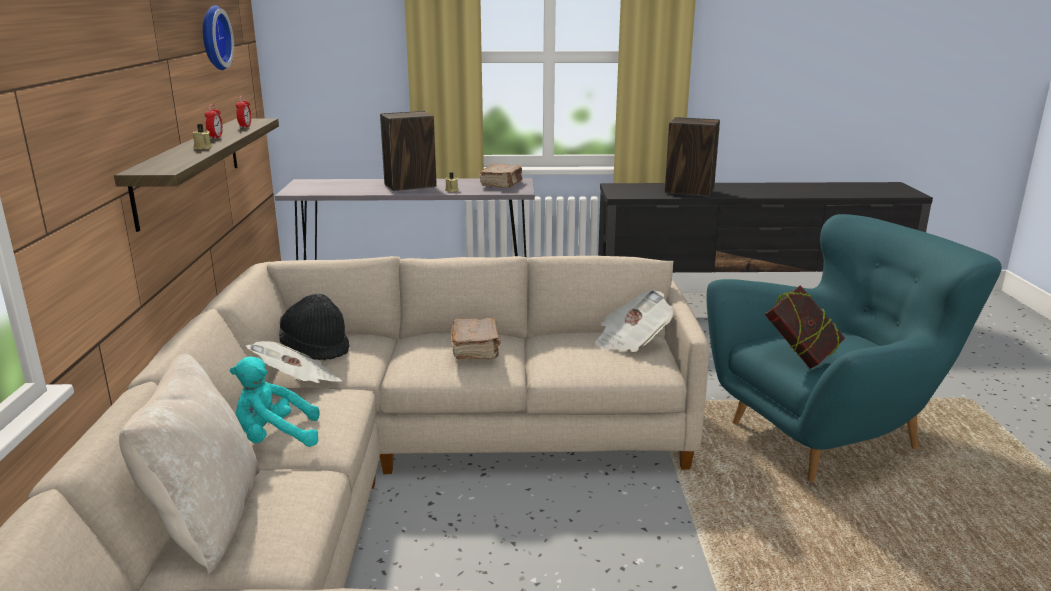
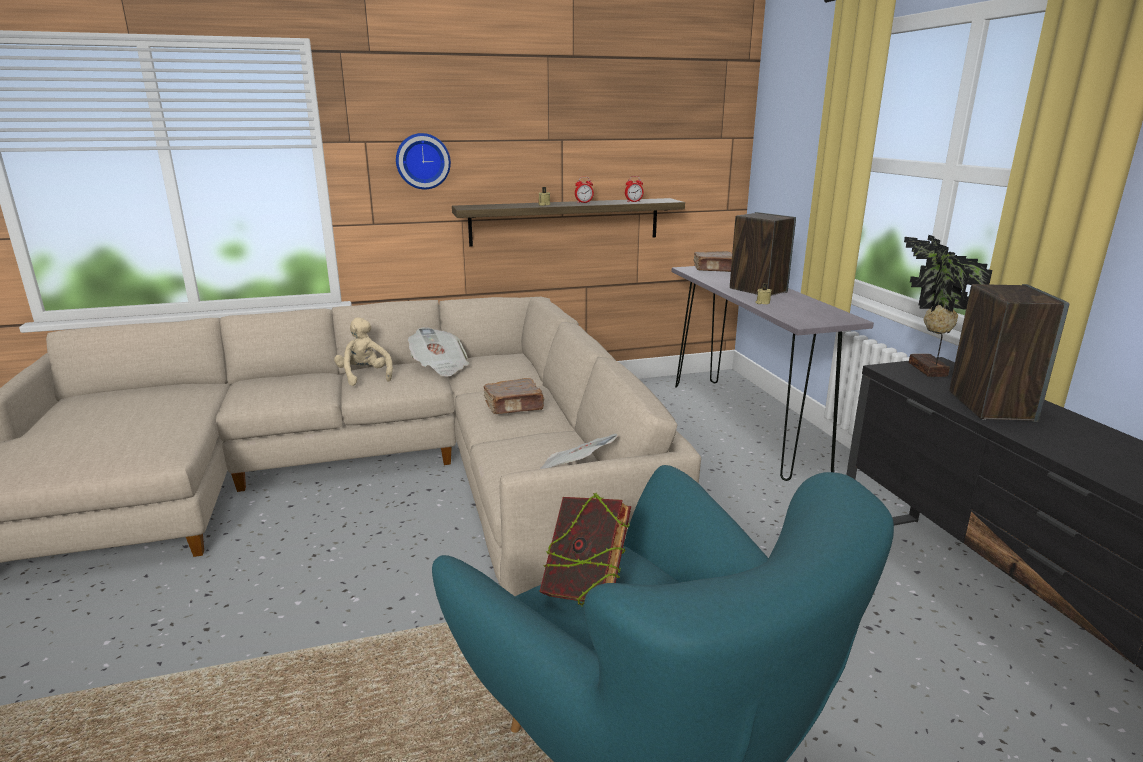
camera: 75 degrees right, 0 degrees up
beige pillow [119,353,260,575] -> none
wall clock [203,5,234,70] -> wall clock moved to [396,133,451,189]
turquoise plush toy [230,357,320,447] -> beige plush toy [334,317,393,386]
black hat [279,294,350,360] -> none
brown book [480,163,523,188] -> brown book moved to [693,251,732,272]
none -> potted plant [904,235,993,377]

